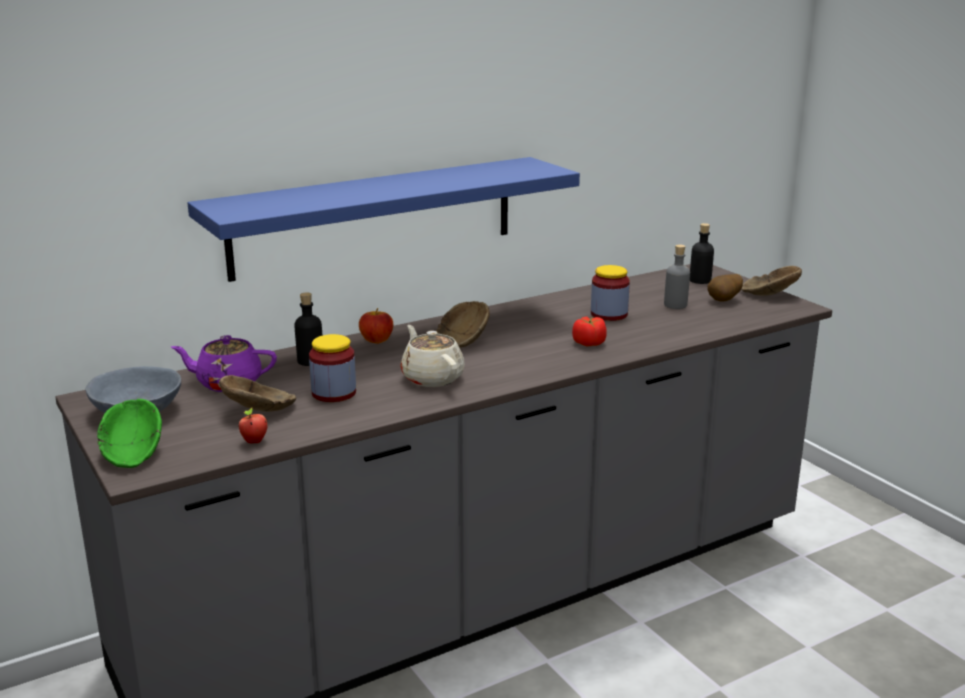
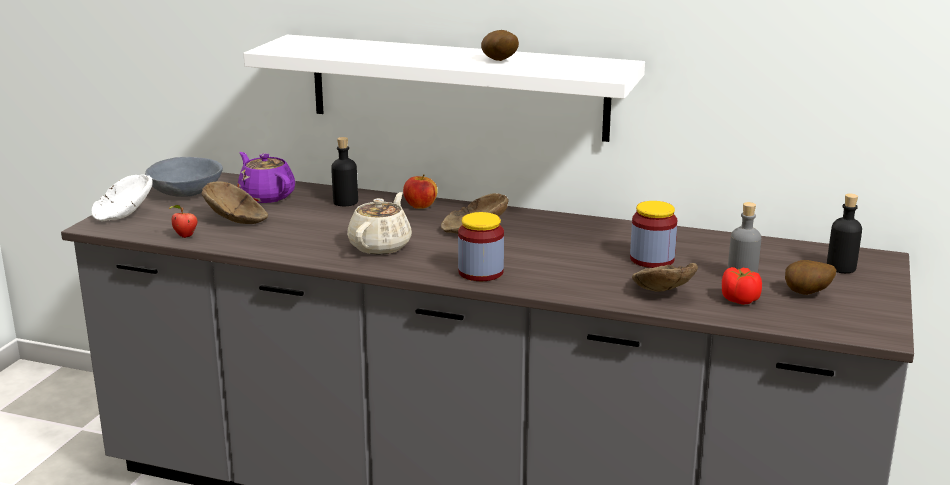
camera: 50 degrees right, 0 degrees up
green bowl [97,399,162,468] -> white bowl [91,174,152,221]
blue shelf [188,157,580,282] -> white shelf [243,35,645,142]
jar [309,334,356,402] -> jar moved to [458,212,504,281]
tomato [572,317,607,346] -> tomato moved to [722,267,762,305]
brown bowl [741,266,802,296] -> brown bowl moved to [632,263,698,292]
none -> potato [481,30,519,61]

